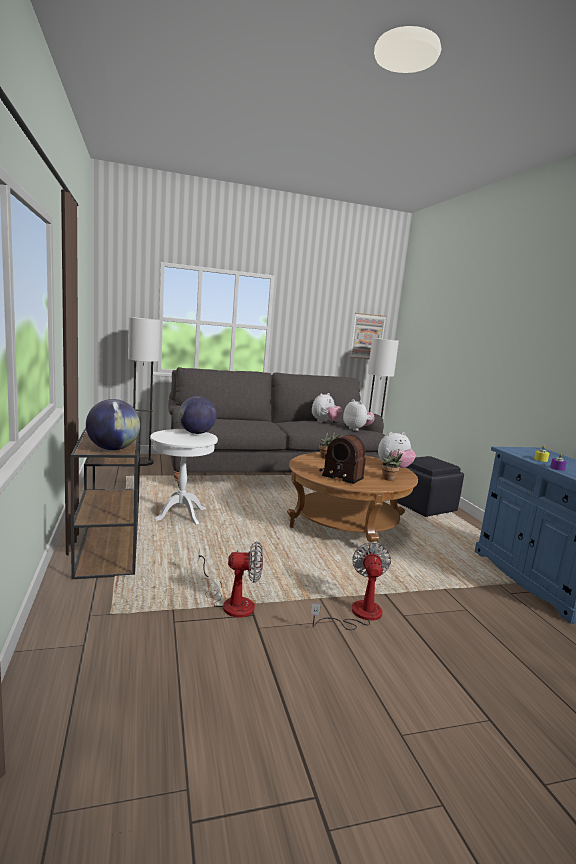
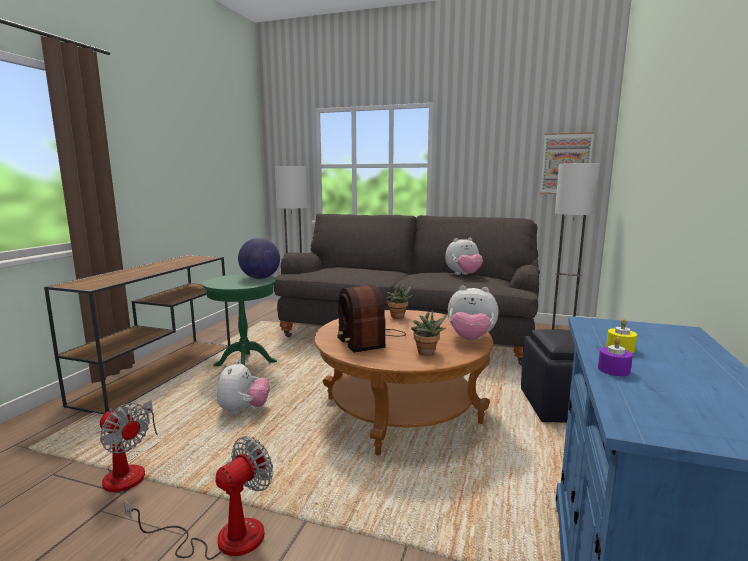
camera: 35 degrees right, 0 degrees up
globe [86,399,140,450] -> none
white side table [150,429,218,524] -> green side table [202,274,277,367]
plush toy [343,399,375,431] -> plush toy moved to [217,360,270,414]

